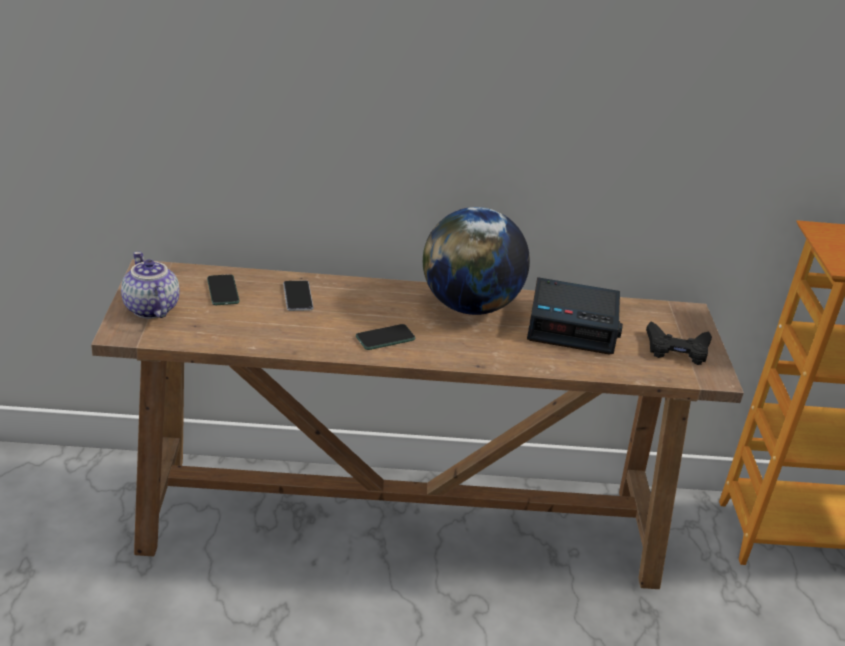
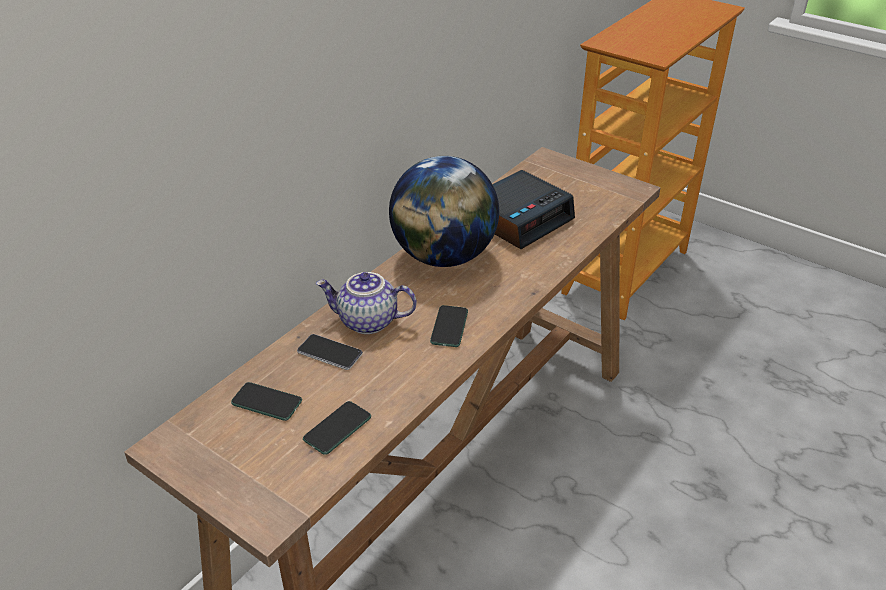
camera: 50 degrees left, 5 degrees up
teapot [121,251,180,319] -> teapot moved to [316,272,417,334]
black game controller [646,321,712,365] -> none
none -> phone [303,401,371,455]

